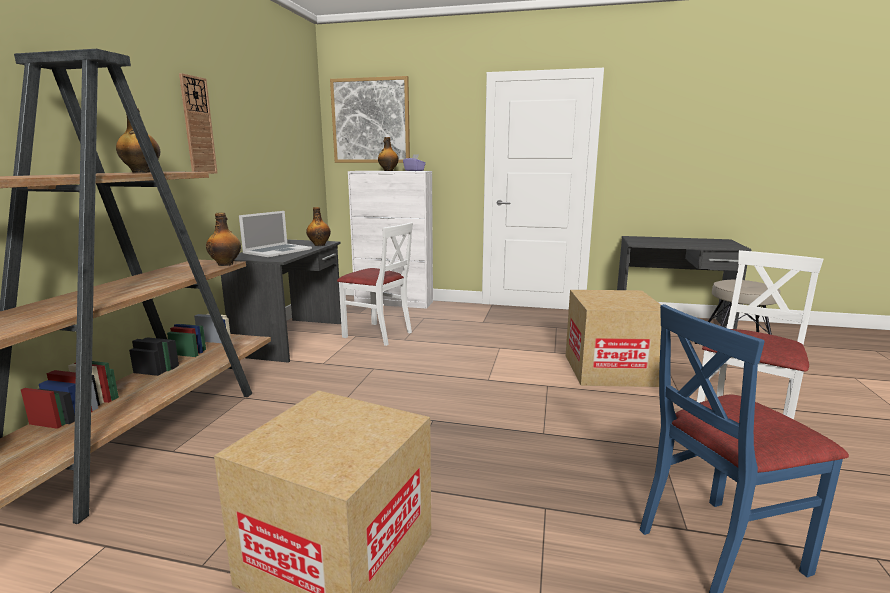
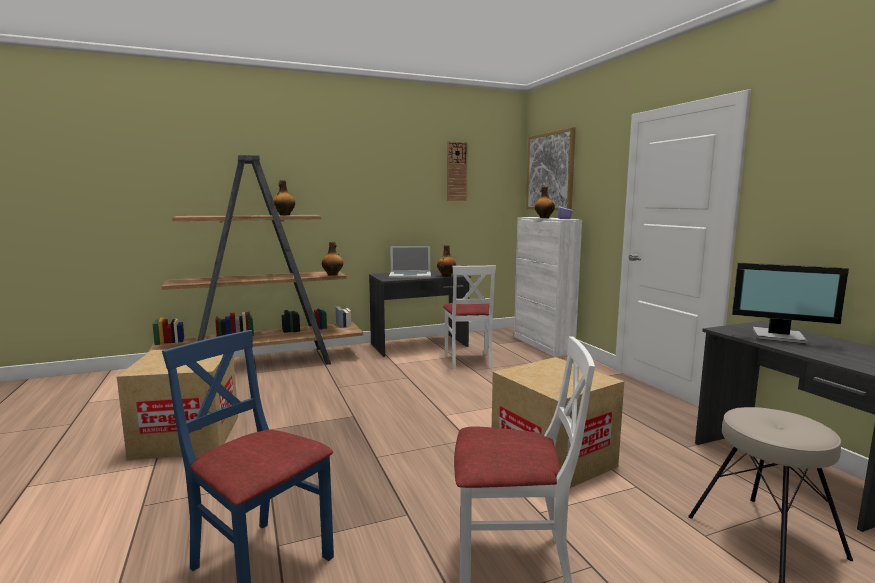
camera: 55 degrees right, 5 degrees down
wall clock [179,73,217,174] -> wall clock moved to [447,141,468,201]
none -> monitor [732,263,849,344]

